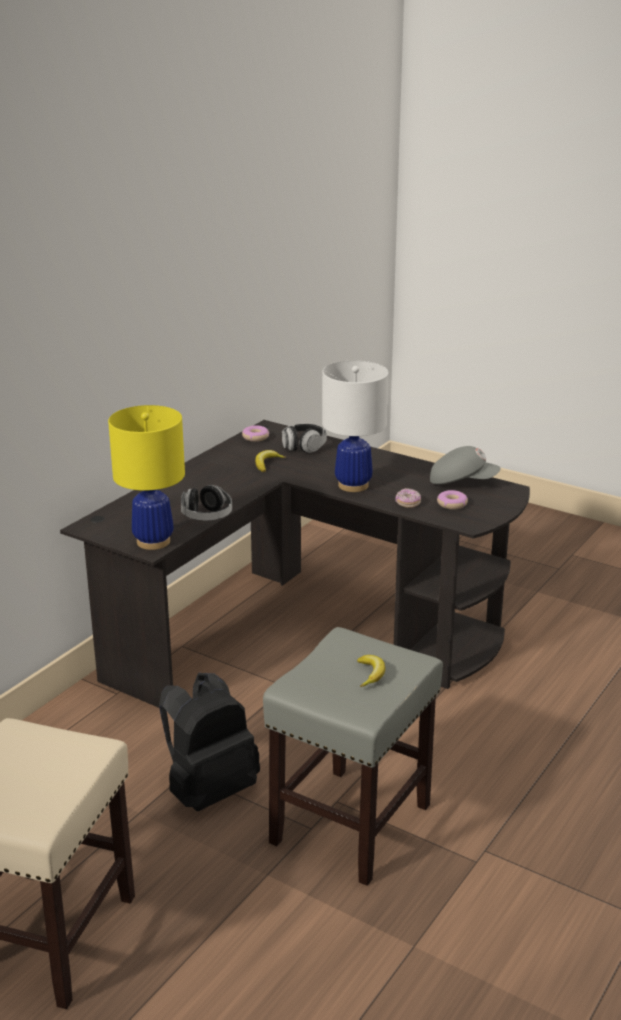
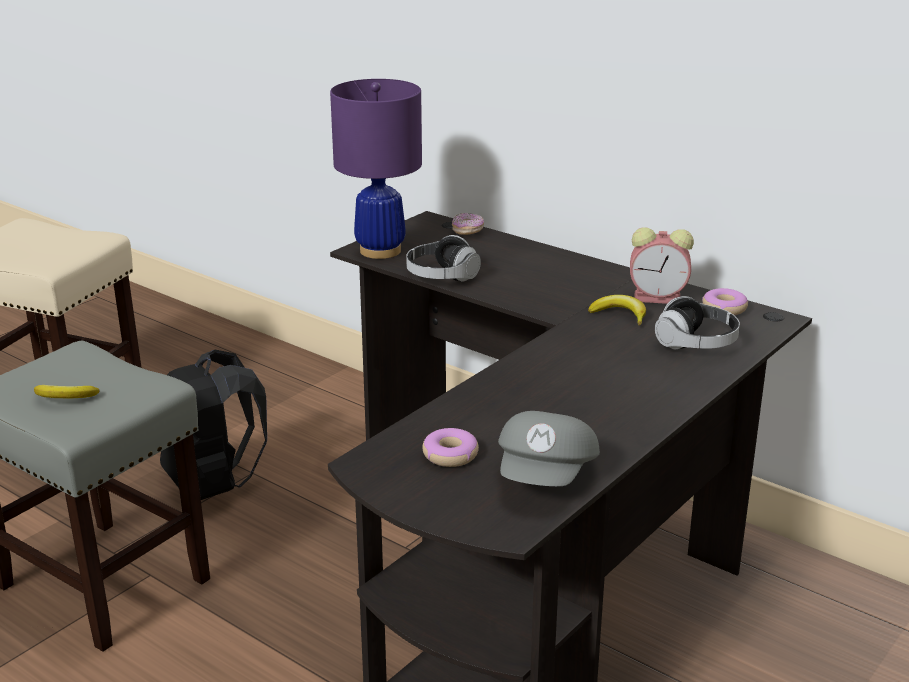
camera: 95 degrees right, 0 degrees up
yellow table lamp [108,405,185,550] -> purple table lamp [330,79,422,259]
white table lamp [322,361,389,492] -> none
donut [395,488,421,508] -> donut moved to [452,213,484,235]
none -> alarm clock [630,227,694,304]

